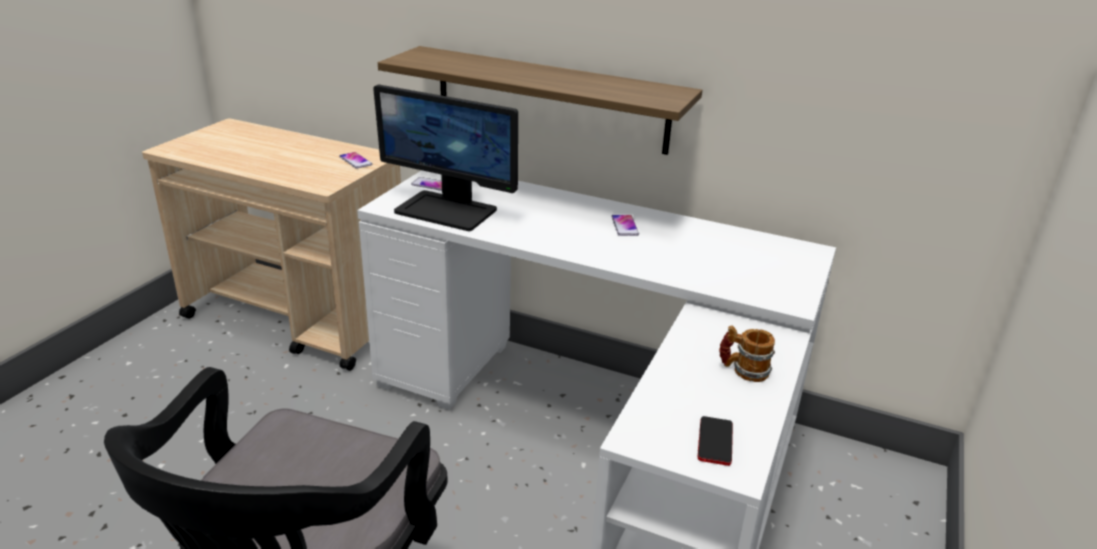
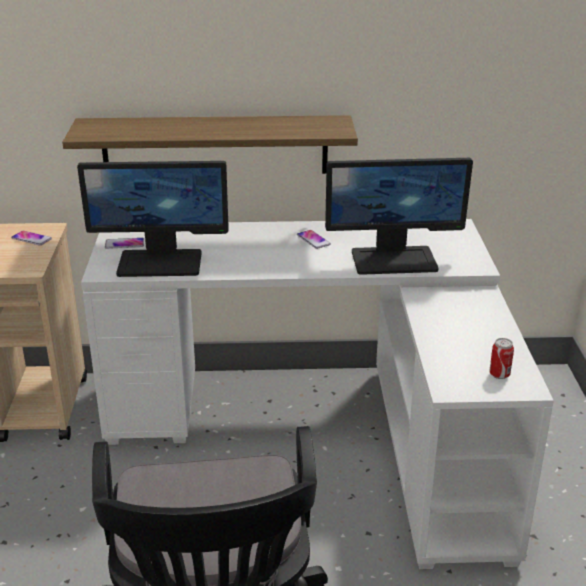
camera: 25 degrees left, 0 degrees up
phone [698,416,733,466] -> can [489,338,514,379]
mug [719,325,775,382] -> none
none -> monitor [325,158,473,275]

